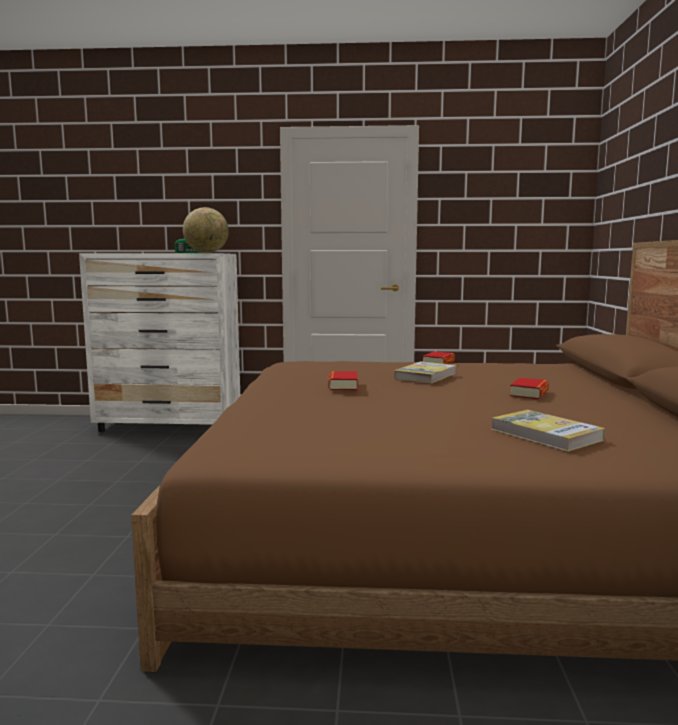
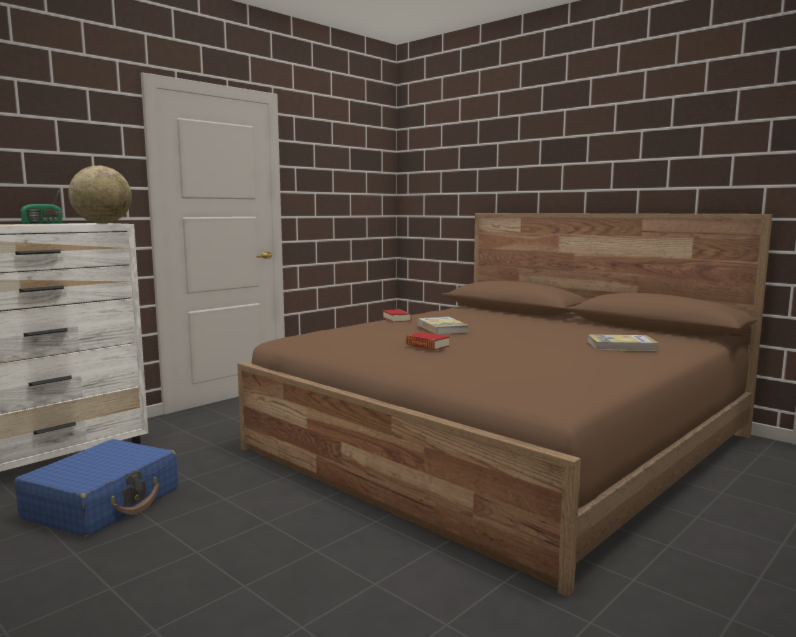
camera: 50 degrees left, 0 degrees up
book [510,378,549,399] -> none
none -> blue suitcase [14,439,178,537]

